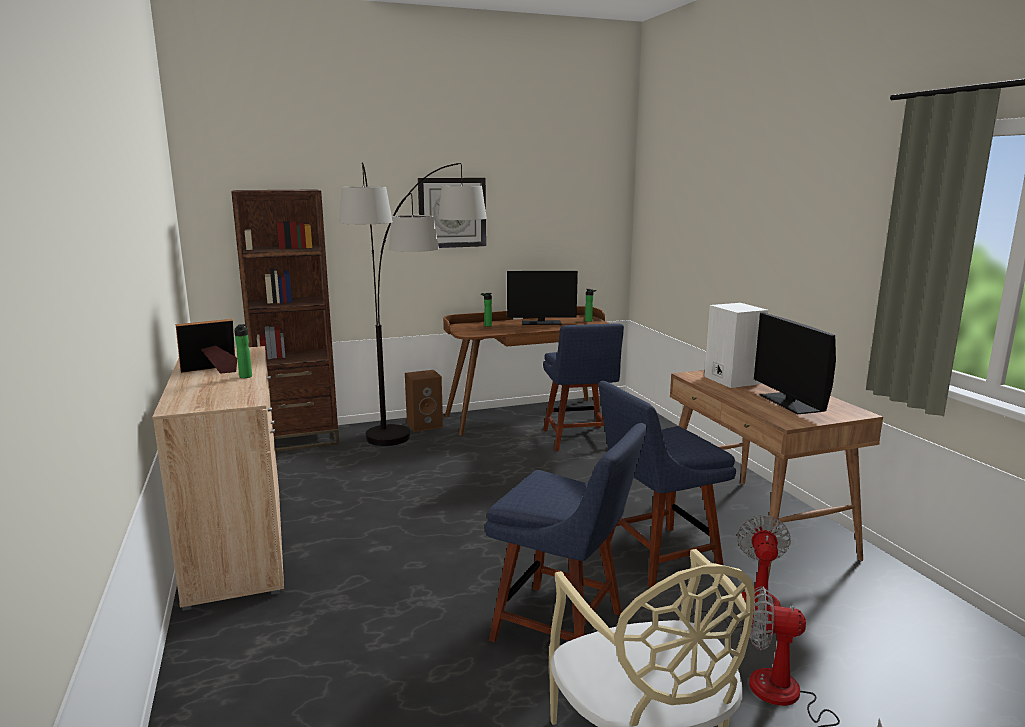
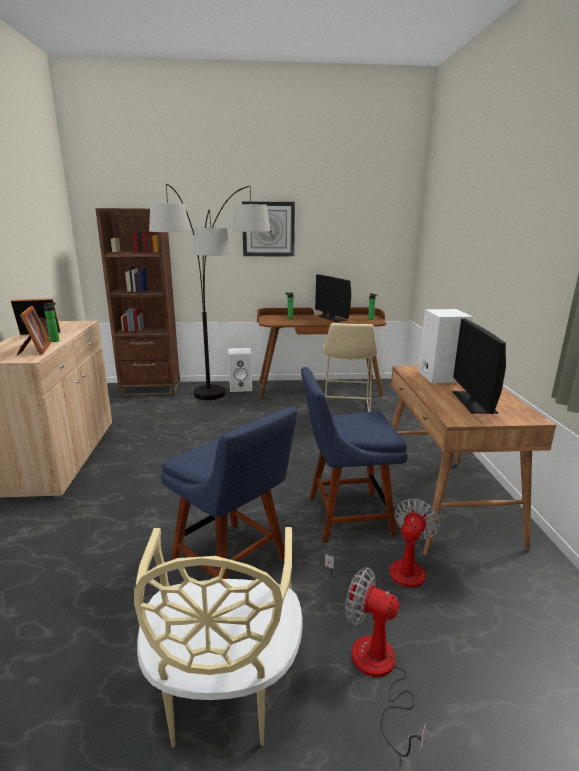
camera: 15 degrees right, 5 degrees up
brown speaker [405,370,443,432] -> white speaker [228,348,252,392]
monitor [507,271,578,325] -> monitor turned 45 degrees clockwise [315,274,351,322]
blue chair [543,324,624,452] -> beige stool [323,323,377,412]
none -> picture frame [17,306,51,355]

